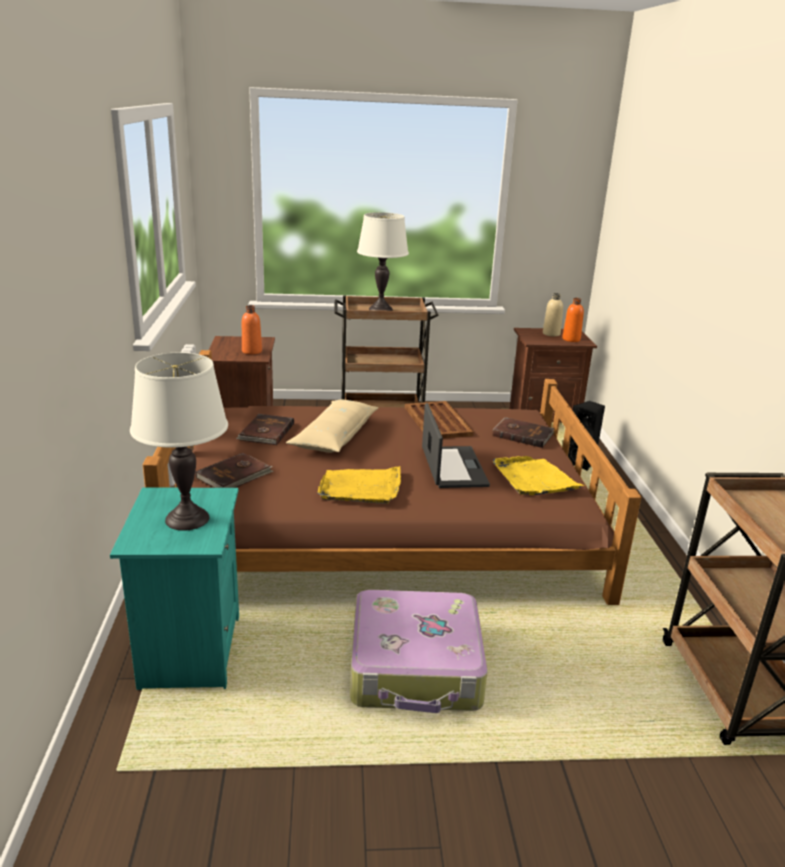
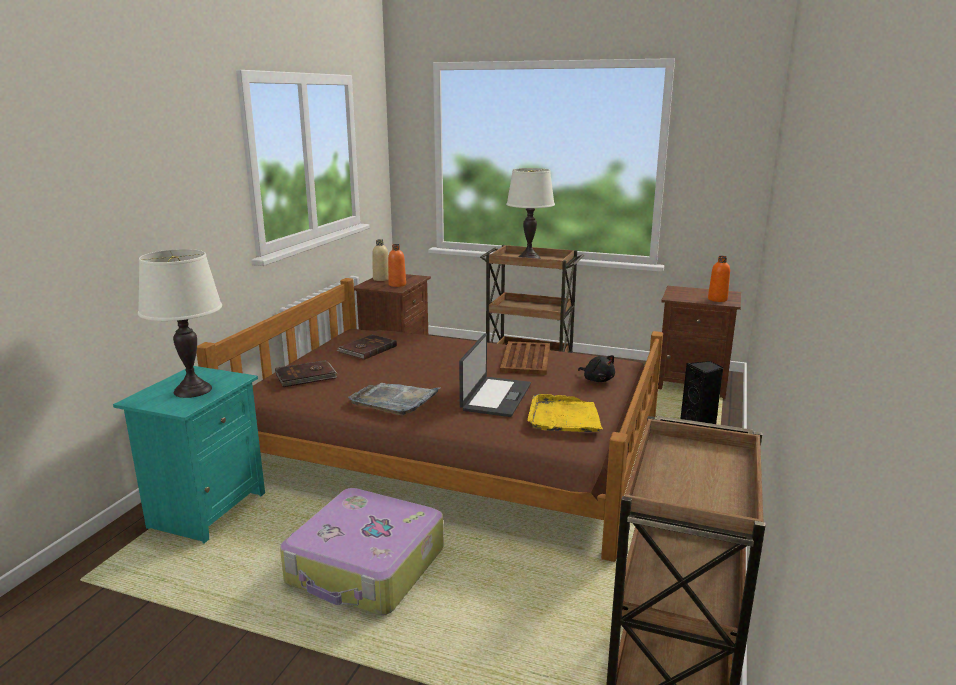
camera: 25 degrees right, 5 degrees down
beige pillow [286,399,378,453] -> none
yellow tray [317,466,401,504] -> grey tray [348,383,440,415]
brown book [493,417,555,448] -> black plush toy [578,355,615,382]
beige bottle [543,293,563,337] -> beige bottle moved to [372,239,388,281]

